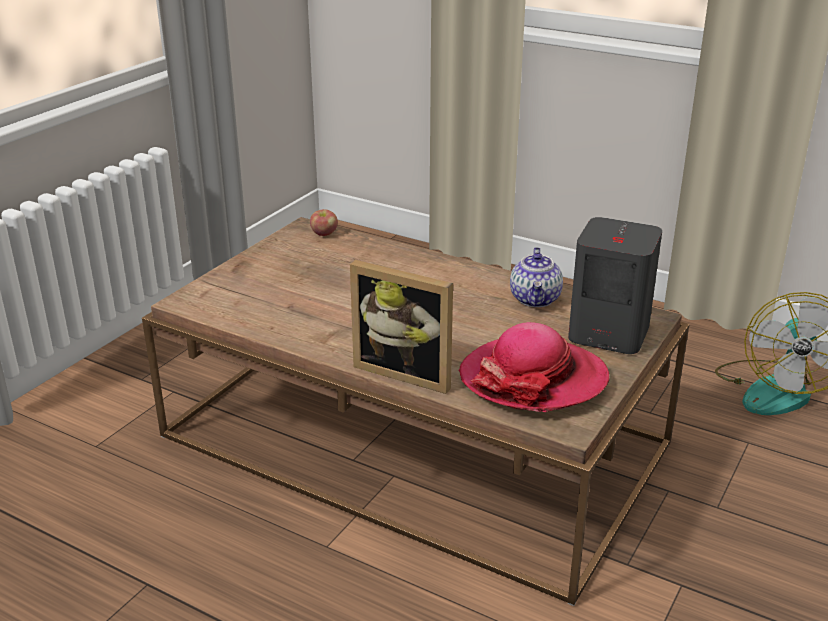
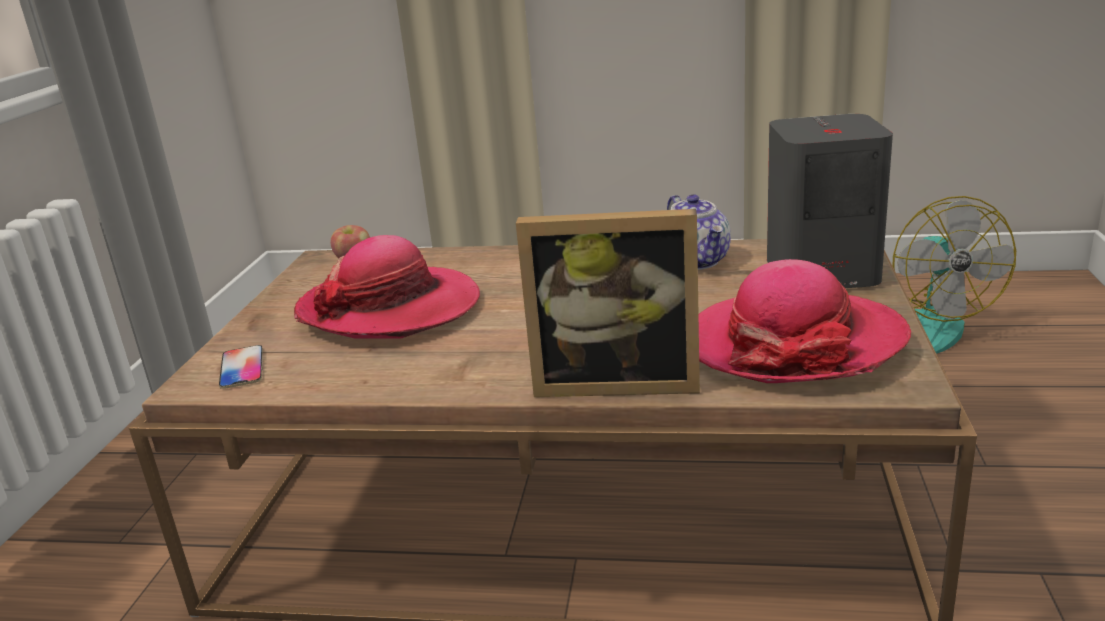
camera: 20 degrees left, 5 degrees down
none -> phone [219,345,263,389]
none -> hat [294,235,480,339]

